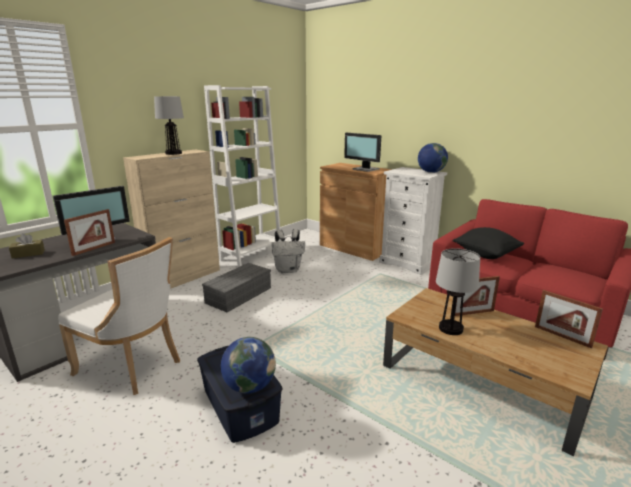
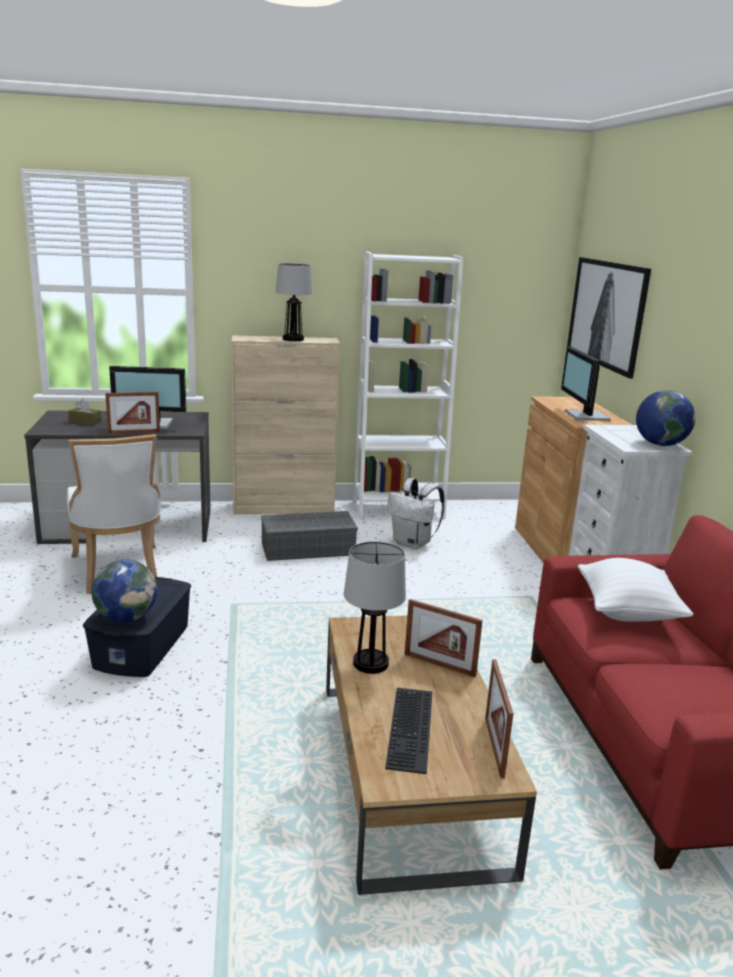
camera: 40 degrees right, 0 degrees up
black pillow [453,227,524,259] -> white pillow [578,558,693,622]
none -> keyboard [385,688,432,774]
none -> picture [567,257,651,379]

